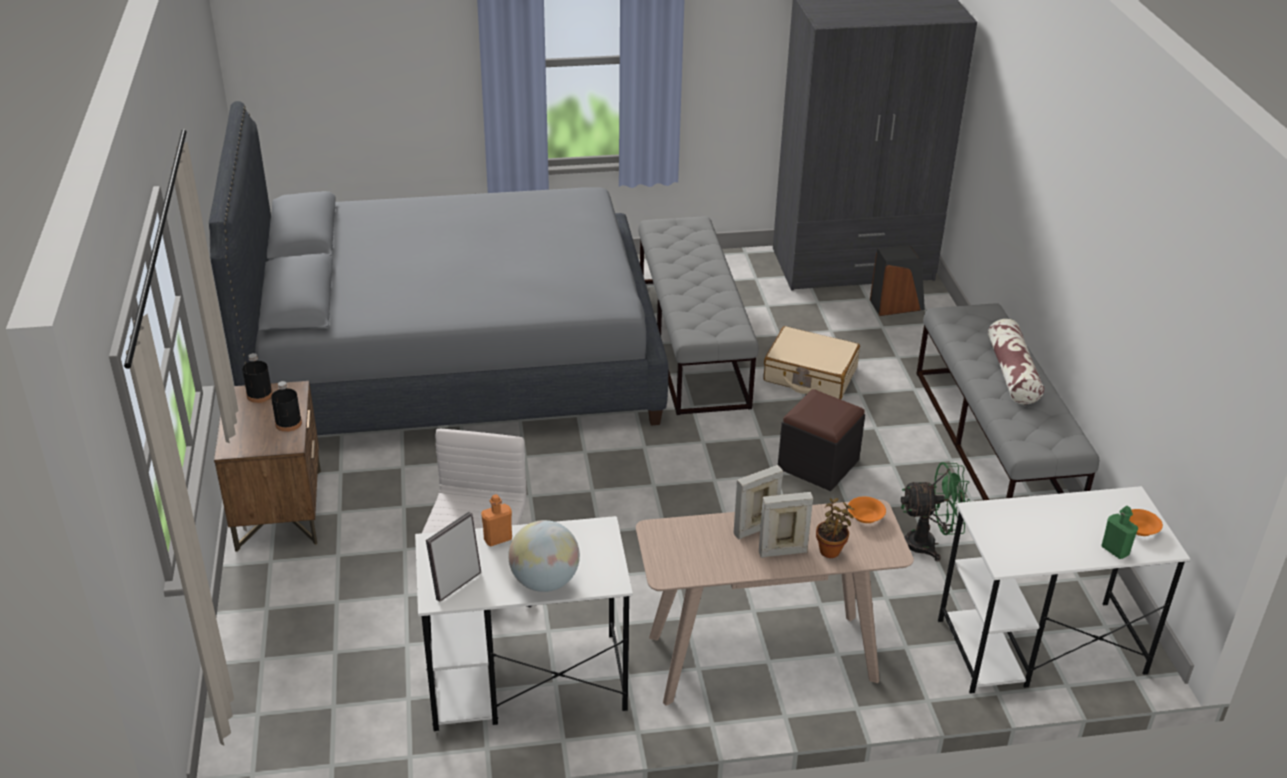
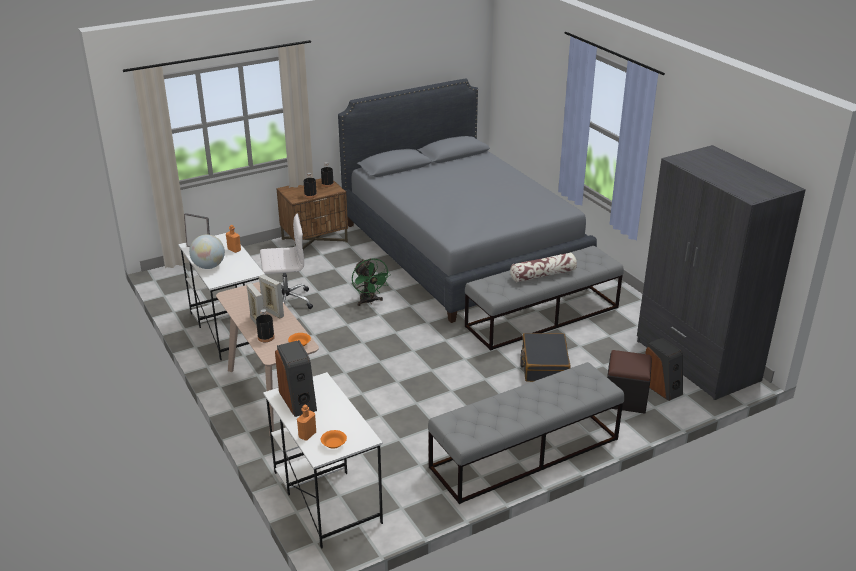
camera: 70 degrees right, 5 degrees down
beige suitcase [763,326,860,400] -> black suitcase [520,333,571,382]
black ottoman [778,389,865,491] -> black ottoman moved to [607,350,652,414]
potted plant [816,498,855,558] -> black bottle [256,309,275,342]
green fan [901,462,971,562] -> green fan moved to [352,258,391,306]
pillow [988,319,1044,404] -> pillow moved to [510,253,577,282]
green bottle [1101,506,1138,559] -> orange bottle [297,405,316,441]
none -> speaker [275,340,317,417]

